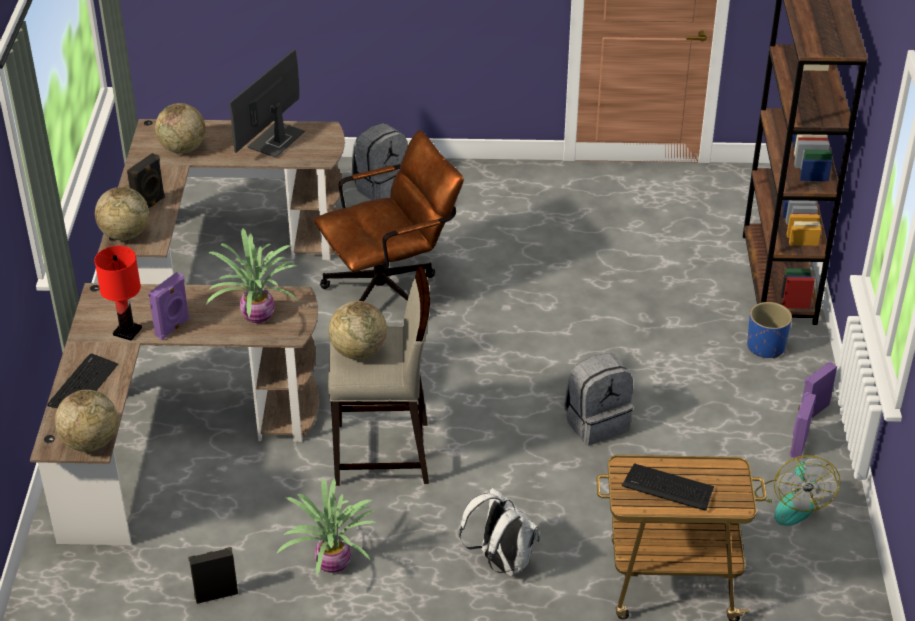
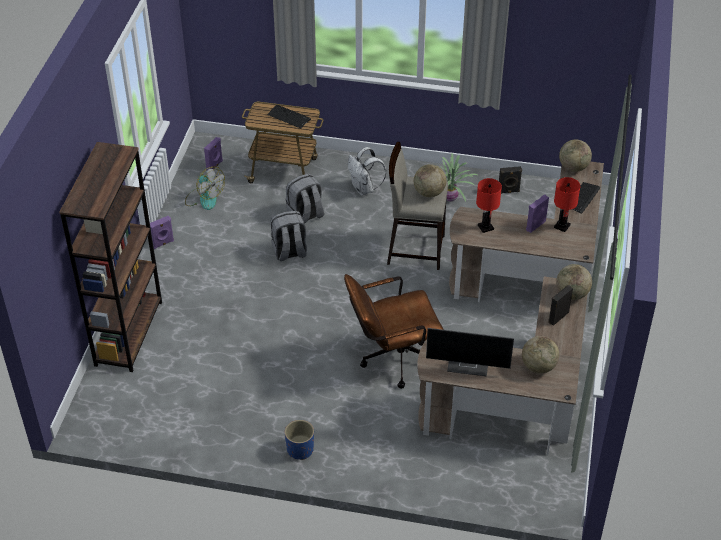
camera: 170 degrees left, 5 degrees up
potted plant [206,229,297,323] -> red table lamp [476,178,502,233]
monitor [229,49,305,158] -> monitor turned 60 degrees clockwise [426,328,514,376]
grey backpack [351,123,408,200] -> grey backpack moved to [286,174,324,224]
blue planter [747,302,792,359] -> blue planter moved to [285,420,314,460]
fan [755,455,841,526] -> fan turned 120 degrees clockwise [185,166,225,210]
purple speaker [790,392,816,459] -> purple speaker moved to [204,137,223,170]

